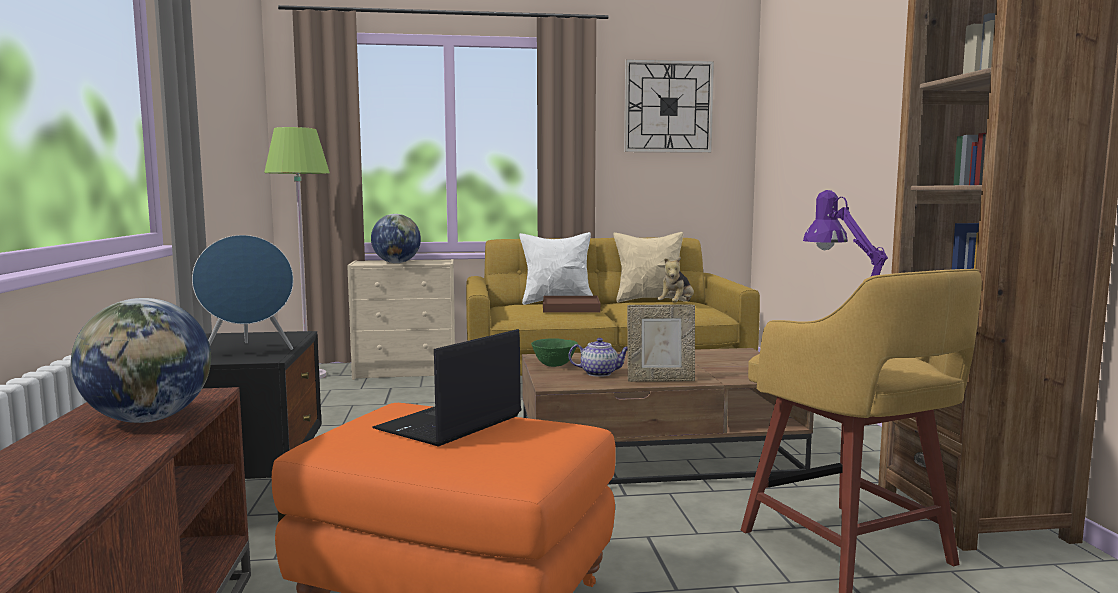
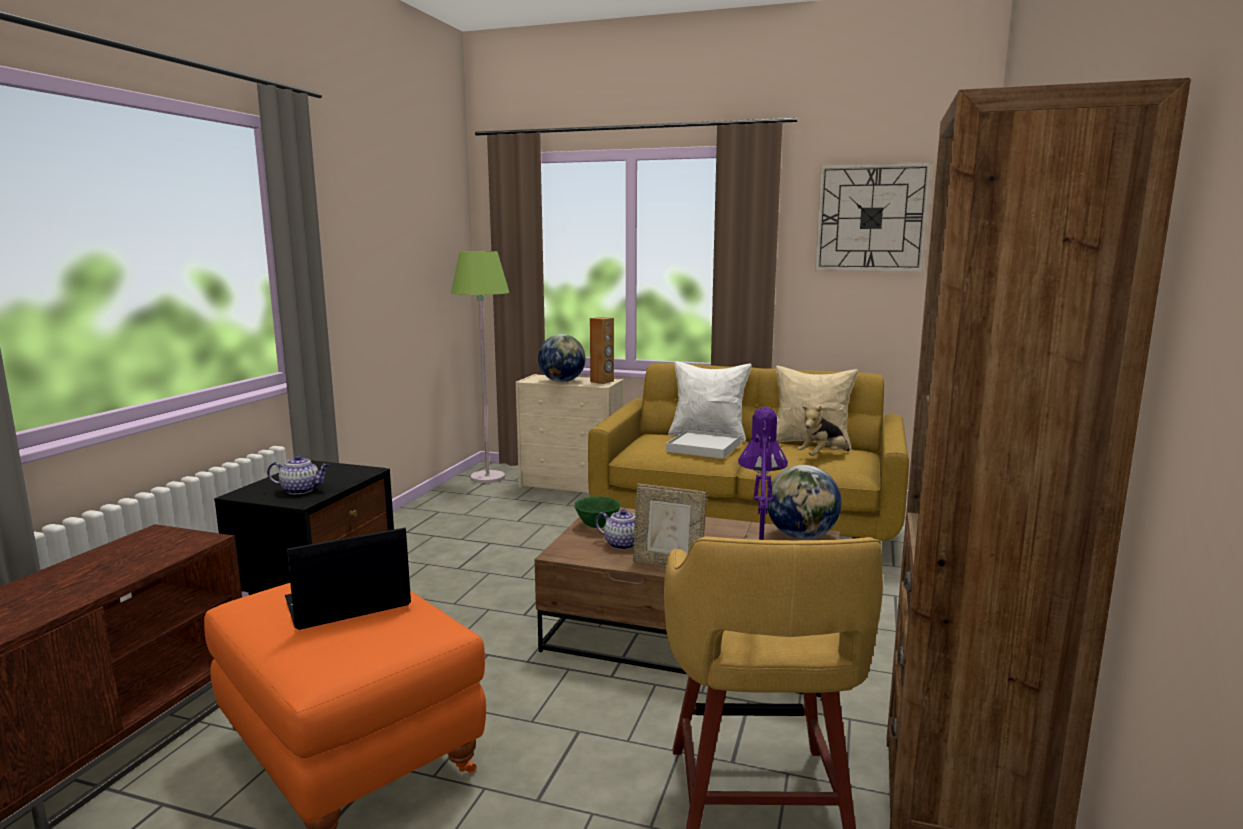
camera: 25 degrees right, 5 degrees up
globe [71,298,211,423] -> globe moved to [767,465,842,539]
blue speaker [192,235,294,350] -> teapot [267,455,330,494]
brown tray [543,296,601,312] -> white tray [666,430,741,459]
none -> brown speaker [590,317,614,384]

